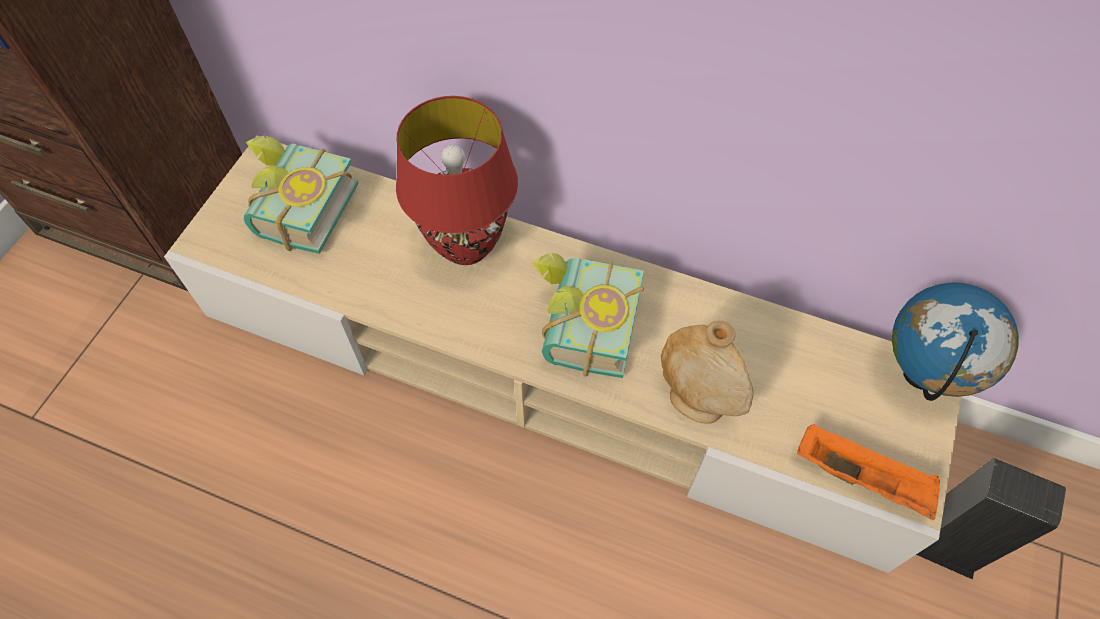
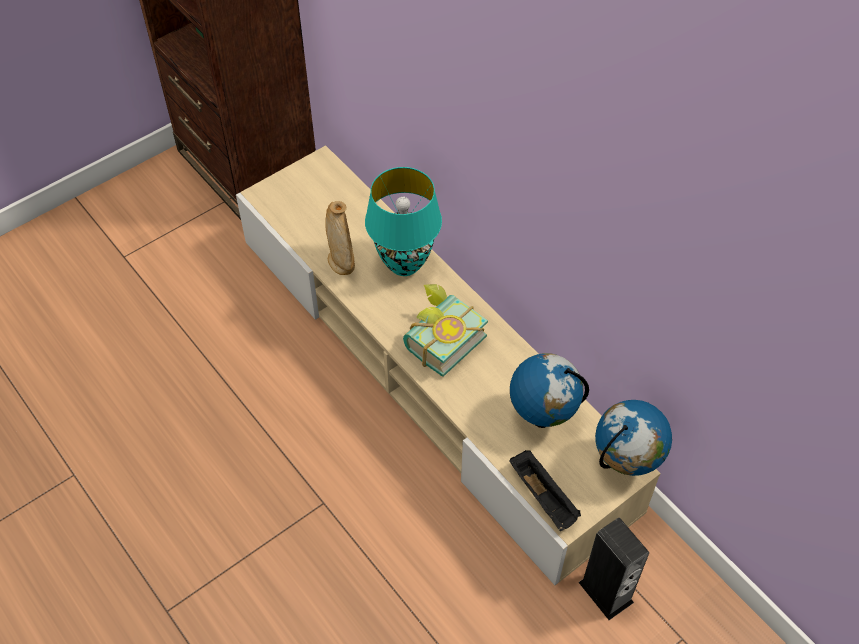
camera: 30 degrees right, 5 degrees down
book [244,136,359,254] -> none
red table lamp [396,96,518,265] -> turquoise table lamp [365,167,442,276]
beige vase [661,321,753,424] -> beige vase moved to [325,201,355,275]
orange tray [797,424,940,520] -> black tray [509,450,581,531]
none -> globe [510,353,589,428]

